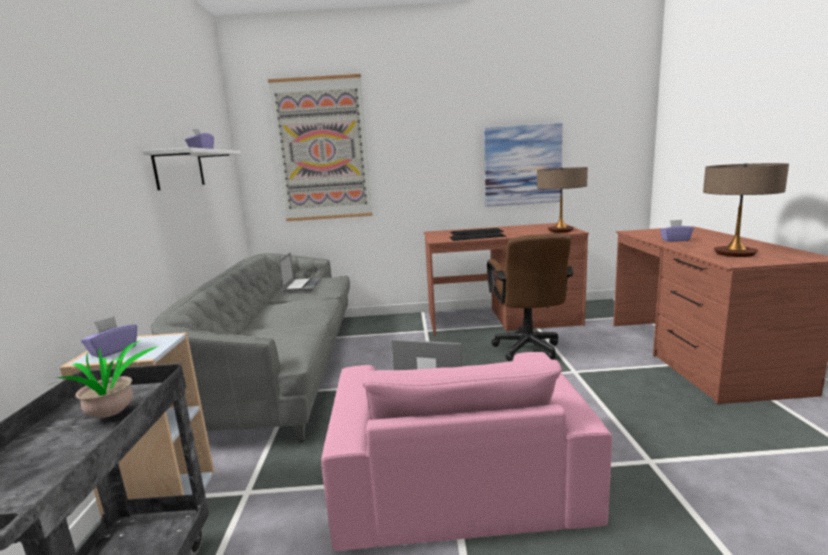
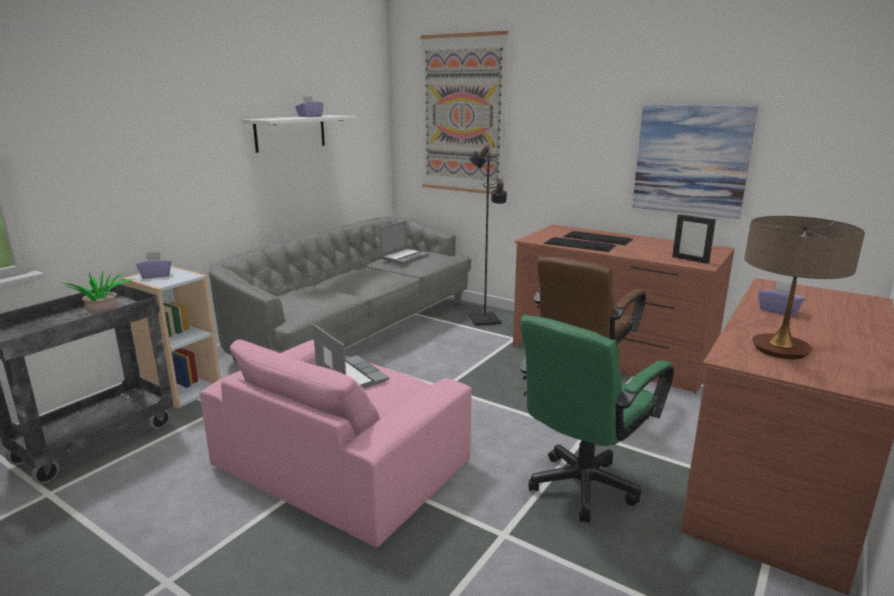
camera: 35 degrees right, 5 degrees up
table lamp [537,167,588,233] -> picture frame [672,214,716,264]
none -> black floor lamp [469,143,507,326]
none -> green office chair [520,314,674,523]

